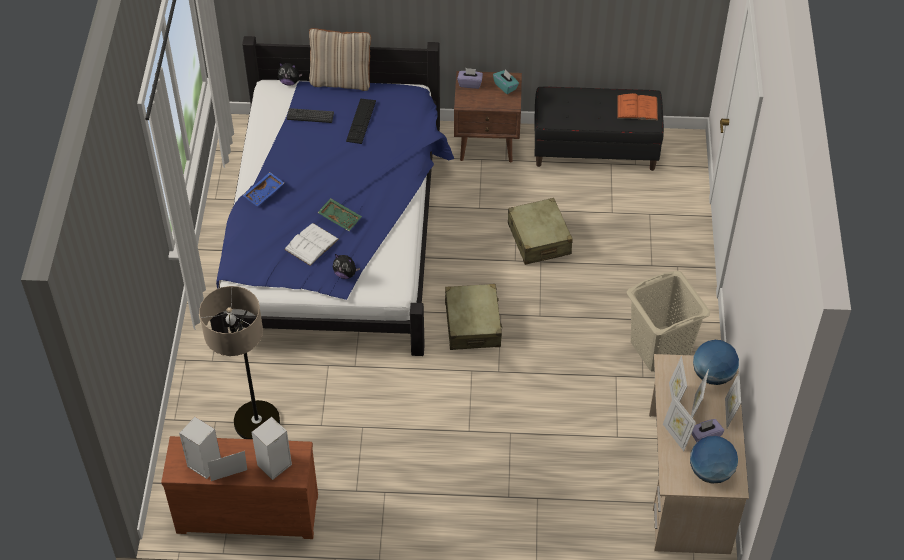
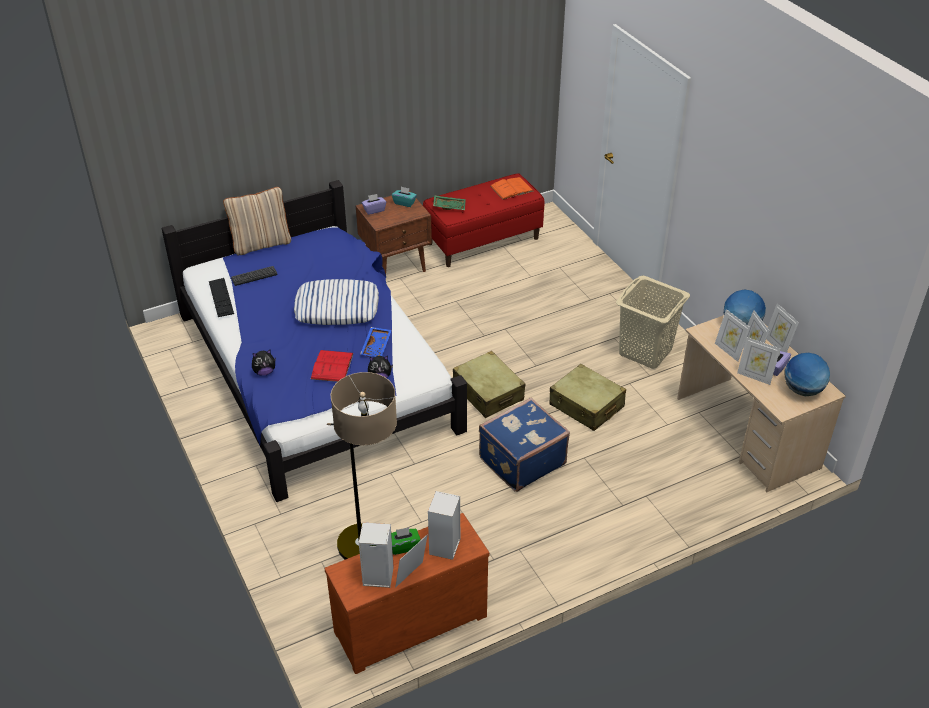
camera: 30 degrees left, 10 degrees down
blue tray [242,172,284,207] -> blue tray moved to [360,327,392,357]
plush toy [278,63,302,86] -> plush toy moved to [252,350,276,376]
white book [284,223,339,266] -> red book [311,350,354,382]
green tray [318,198,362,231] -> green tray moved to [433,195,466,210]
keyboard [346,99,376,144] -> keyboard moved to [209,278,234,317]
beige suitcase [508,198,573,265] -> beige suitcase moved to [550,364,626,431]
black bench [534,87,664,171] -> red bench [423,173,544,267]
none -> pillow [294,279,379,325]
none -> green tissue box [391,528,421,555]
none -> blue suitcase [479,398,570,492]

